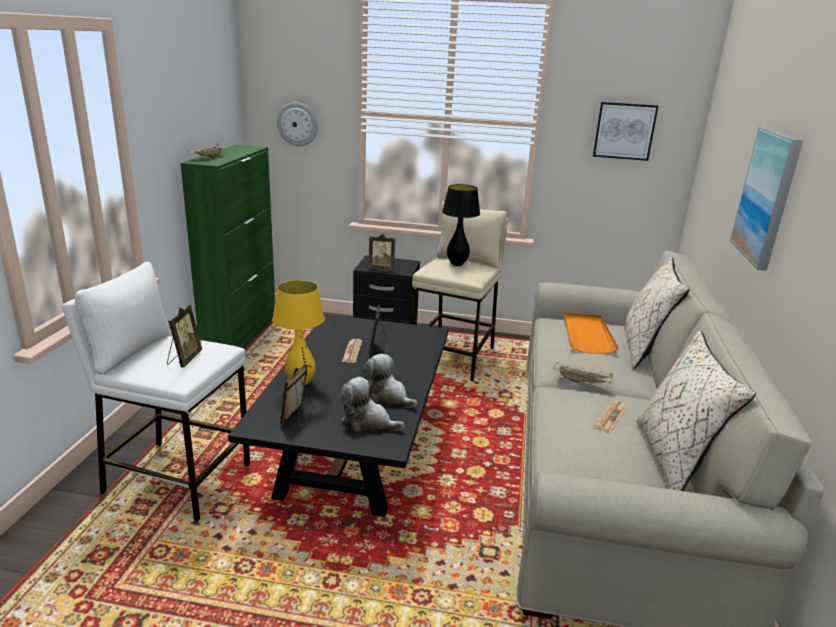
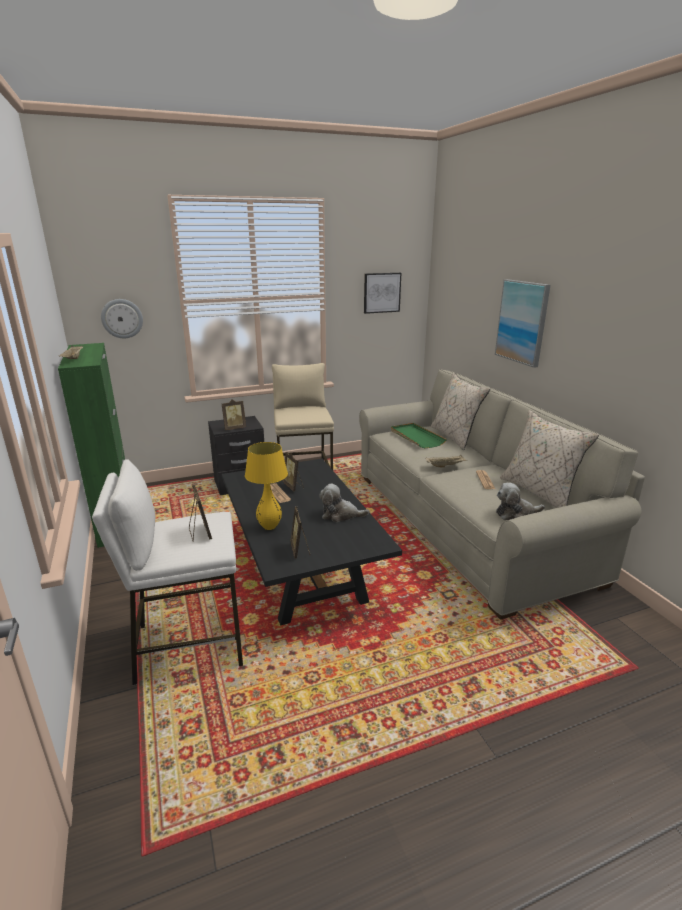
camera: 30 degrees left, 0 degrees up
plush toy [340,377,404,431] -> plush toy moved to [496,483,545,520]
black table lamp [442,184,480,266] -> none
orange tray [564,313,619,354] -> green tray [391,423,447,449]

